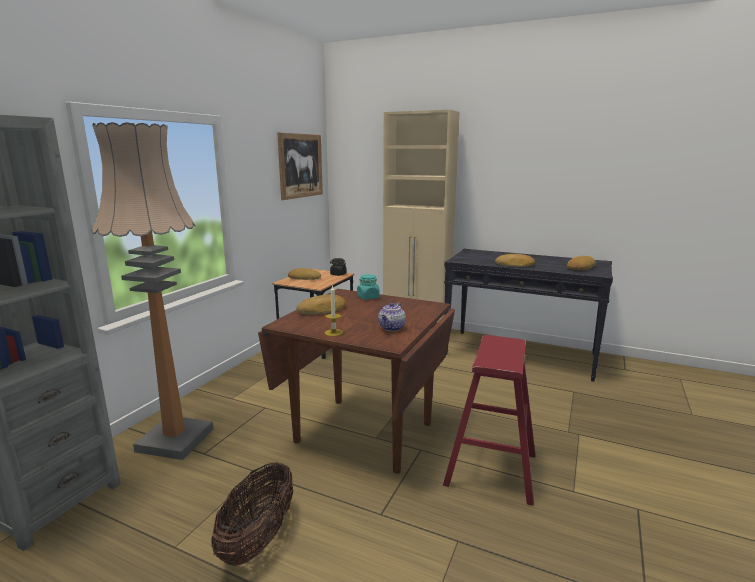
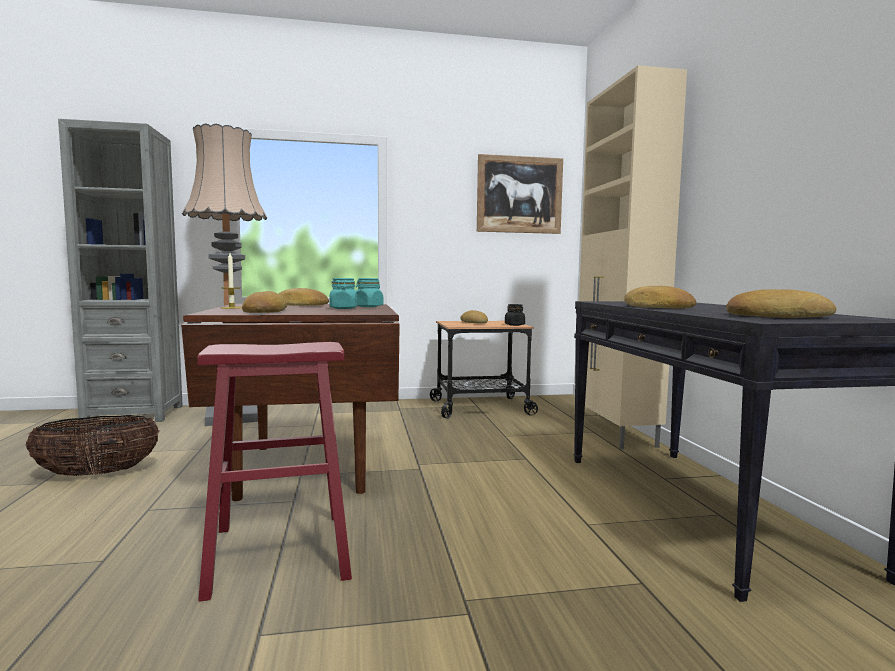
camera: 55 degrees right, 10 degrees down
teapot [378,302,406,331] -> bread [242,291,287,313]
none -> turquoise jar [329,278,357,309]

